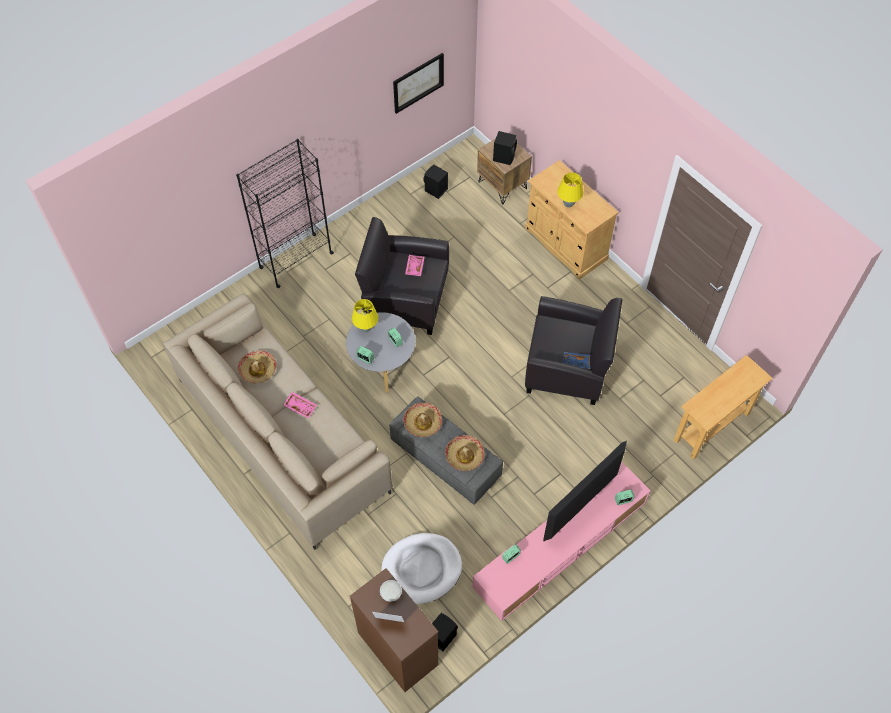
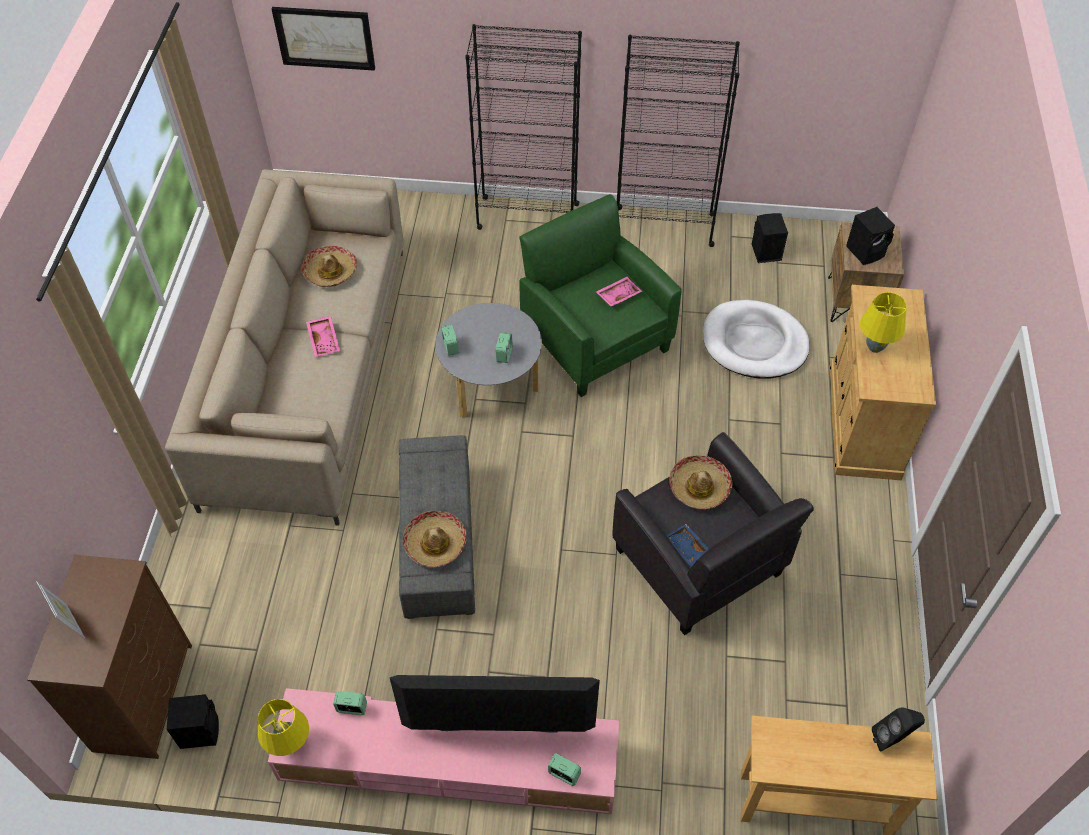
camera: 45 degrees right, 5 degrees down
yellow table lamp [352,299,378,332] -> yellow table lamp moved to [258,699,309,756]
black armchair [355,217,449,335] -> green armchair [519,194,682,397]
white bowl [380,580,402,602] -> none
white dog bed [382,533,462,604] -> white dog bed moved to [703,300,810,378]
picture [393,53,444,114] -> picture moved to [272,7,375,71]
hat [403,403,442,437] -> hat moved to [669,455,733,509]
none -> black bookcase [617,34,740,247]
none -> black speaker [872,707,925,751]

